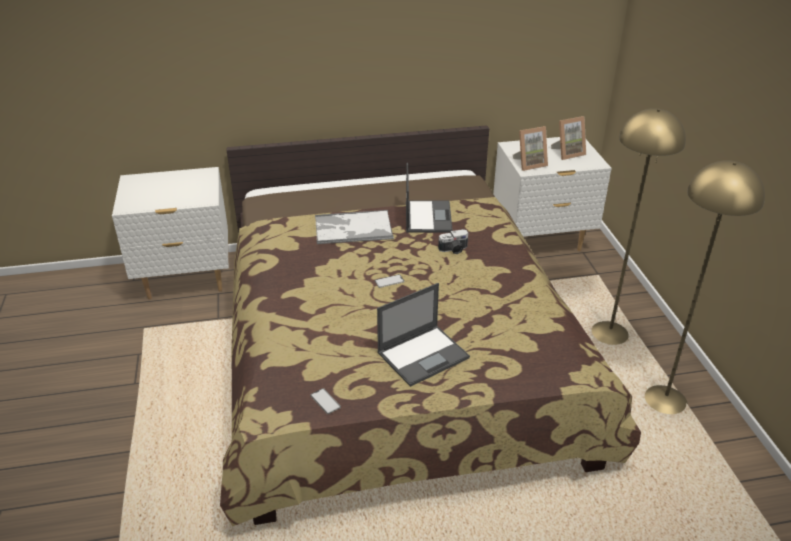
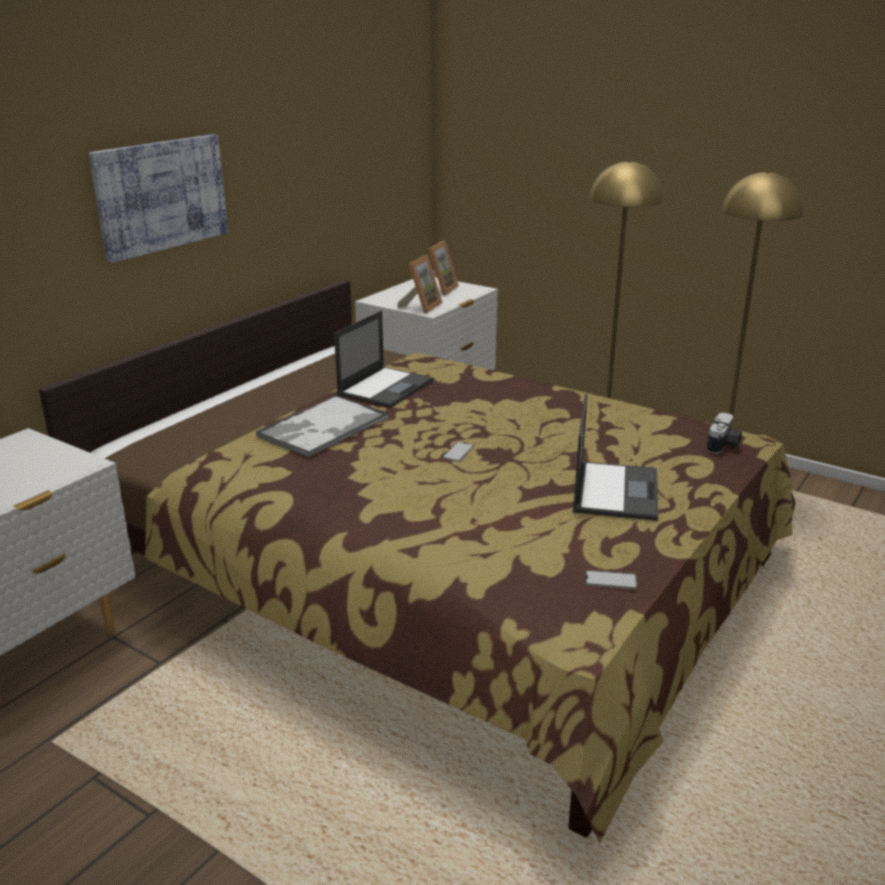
camera: 45 degrees left, 10 degrees down
laptop [406,163,453,233] -> laptop turned 75 degrees clockwise [334,310,433,408]
camera [438,229,468,254] -> camera moved to [706,412,742,454]
none -> picture [89,134,228,263]

